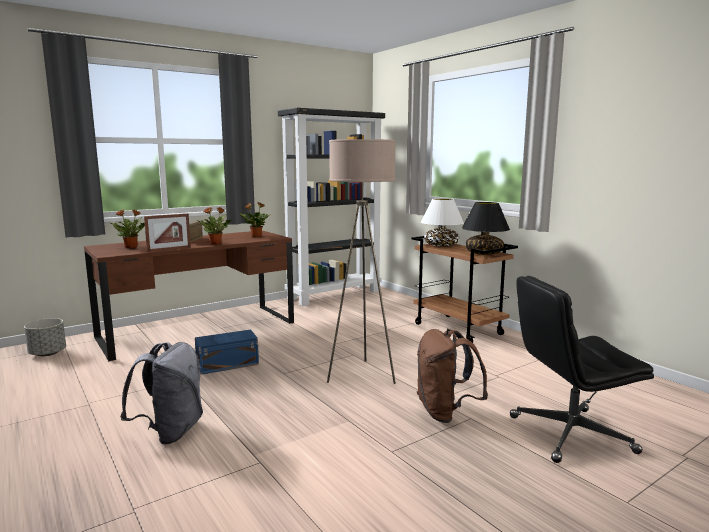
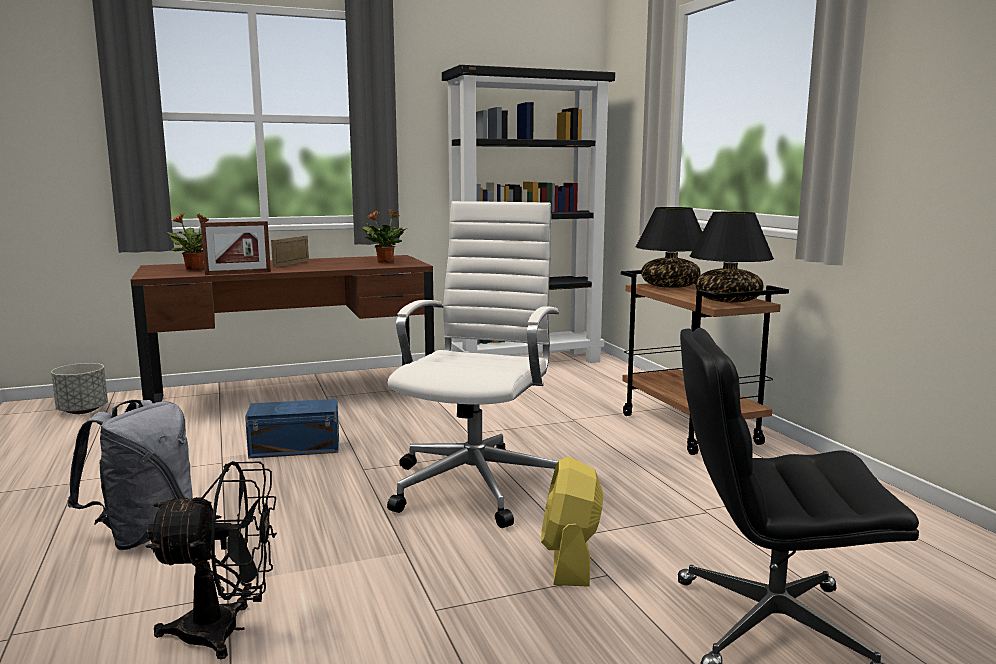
camera: 15 degrees right, 0 degrees up
potted plant [196,207,232,245] -> none
beige floor lamp [327,139,396,384] -> white office chair [387,201,559,528]
brown backpack [417,329,488,423] -> yellow fan [541,457,603,587]
white table lamp [421,198,464,247] -> black table lamp [635,207,702,288]
none -> black fan [145,461,277,659]

